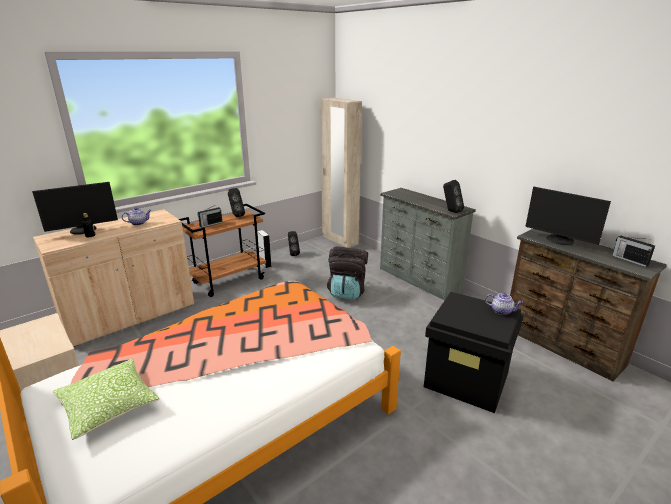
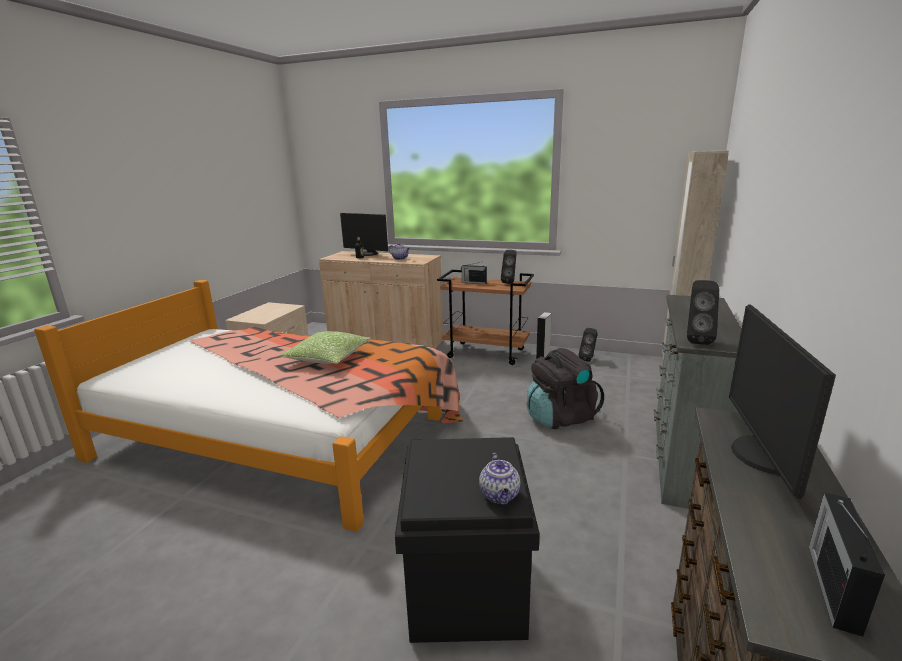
camera: 60 degrees right, 5 degrees down
pillow [53,359,160,440] -> pillow moved to [279,331,371,364]

